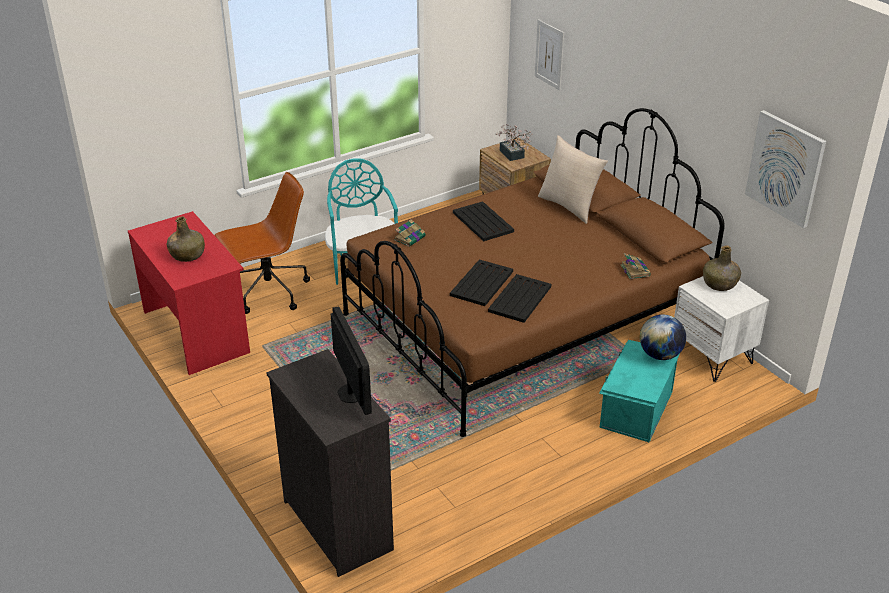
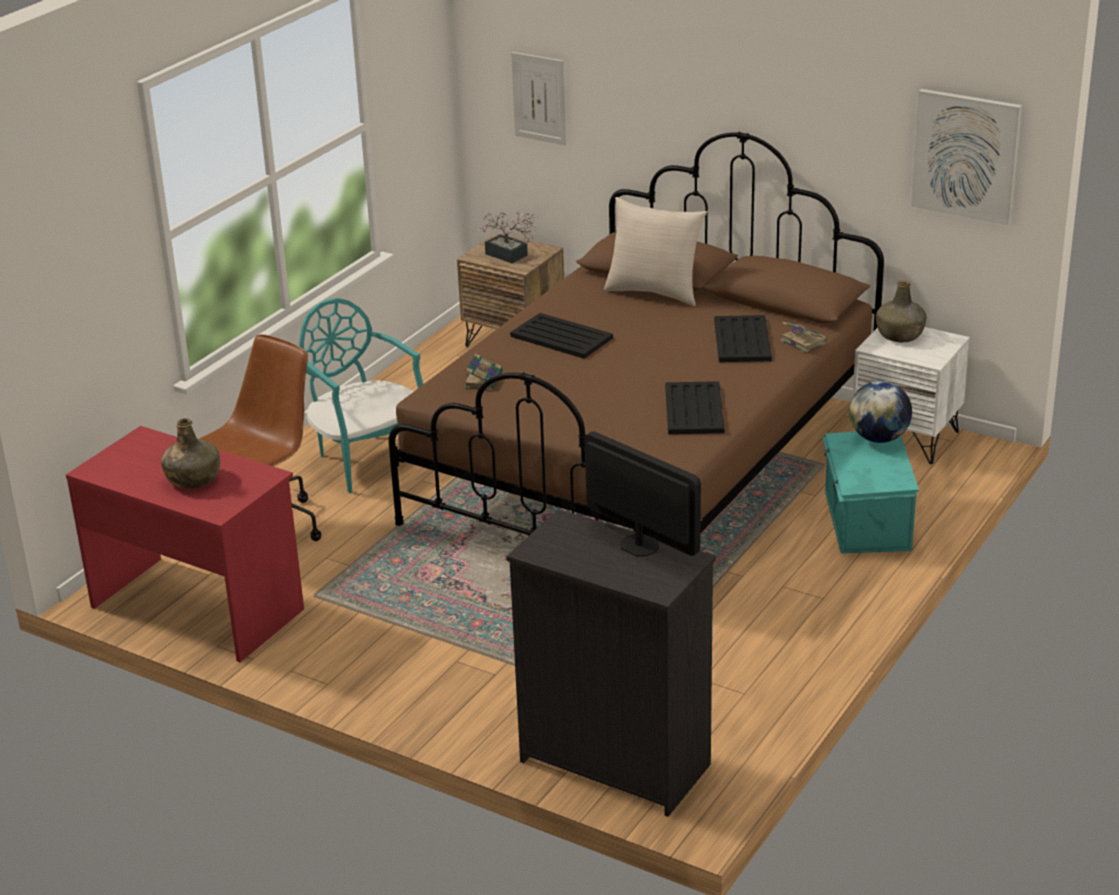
camera: 25 degrees left, 5 degrees down
black tray [450,259,513,306] -> black tray moved to [714,315,772,362]

